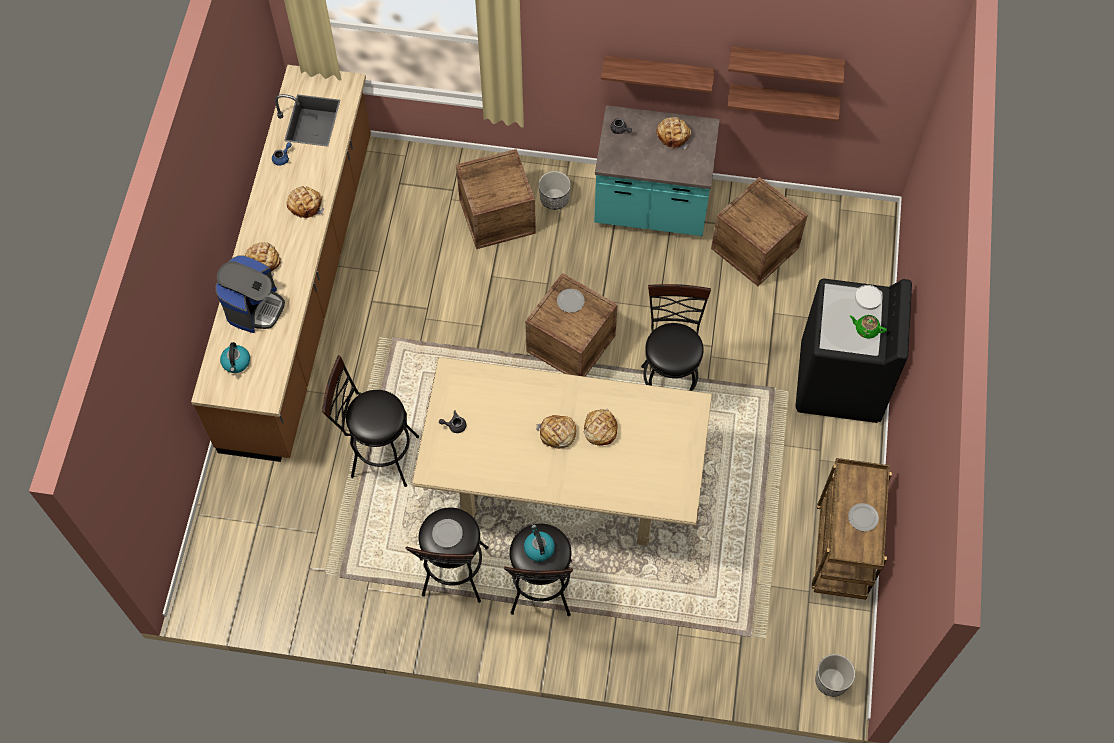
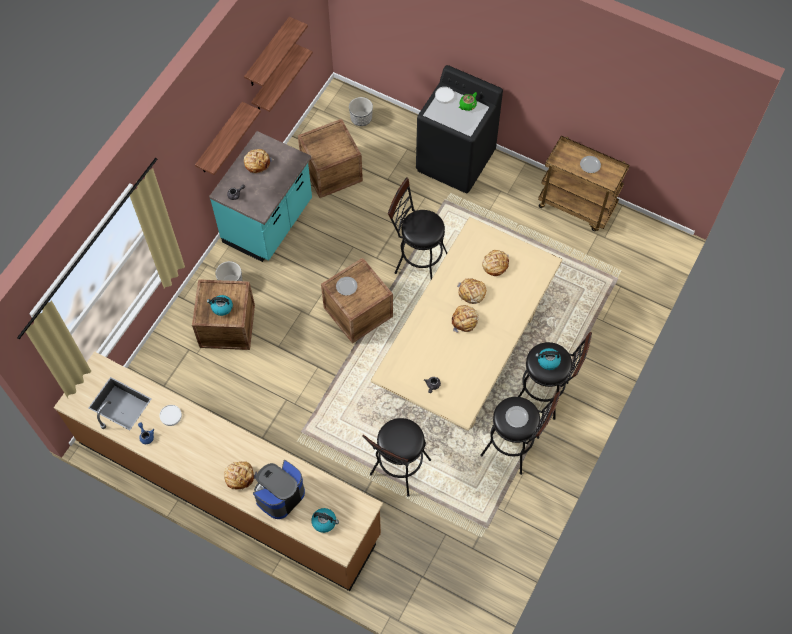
camera: 70 degrees left, 0 degrees up
coffee machine [215,255,285,333] -> coffee machine turned 90 degrees counterclockwise [253,460,305,519]
bread [287,186,324,218] -> bread moved to [482,250,509,276]
planter [815,654,855,697] -> planter moved to [349,97,373,126]
none -> white plate [160,405,182,426]
none -> kettle [207,295,233,316]

